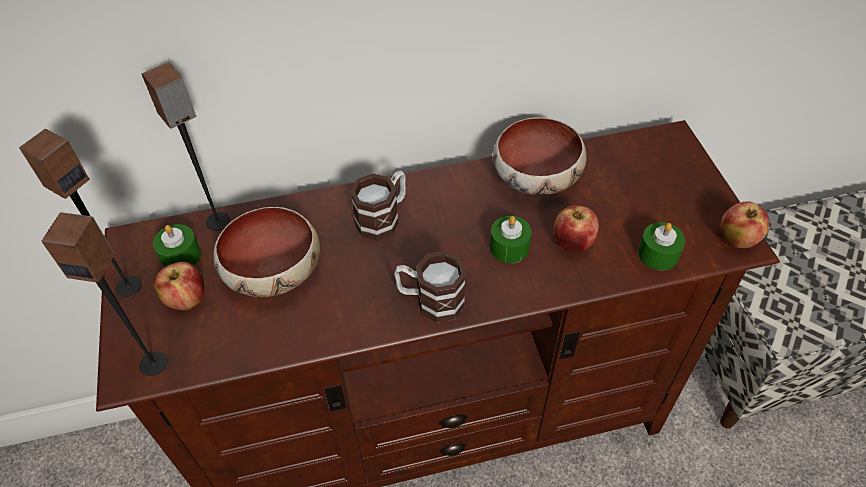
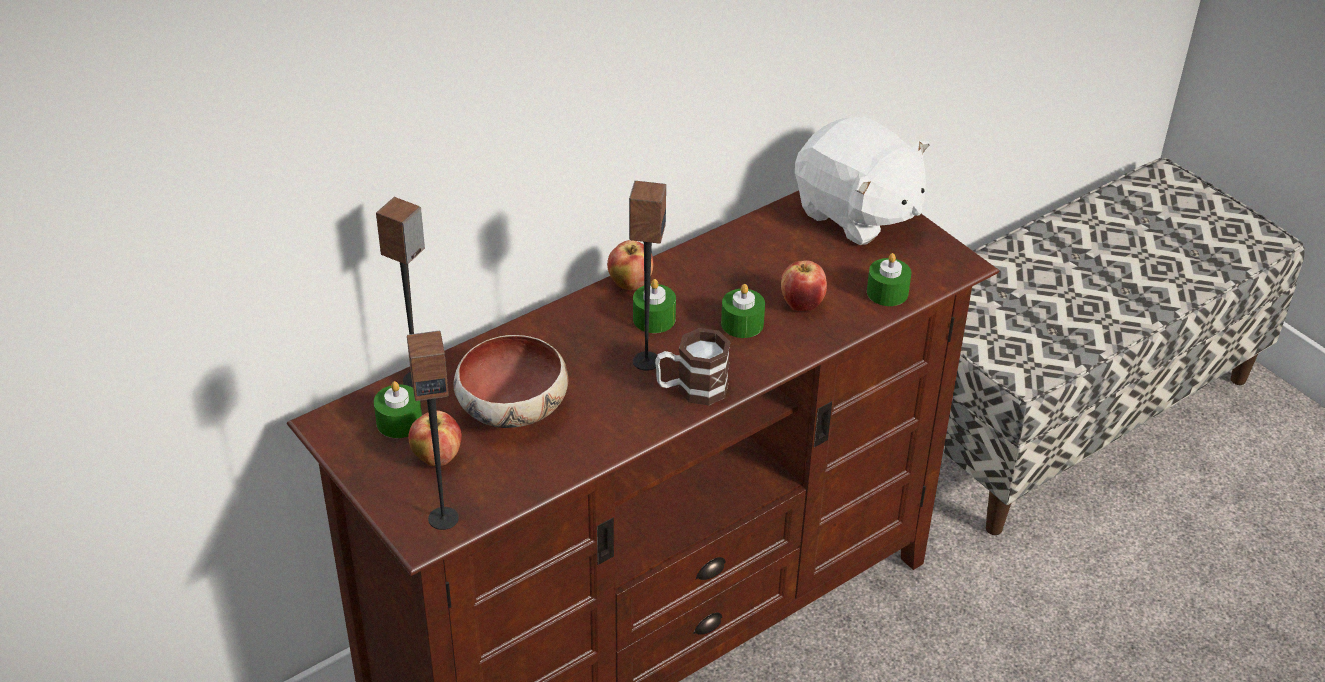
camera: 25 degrees left, 10 degrees down
speaker [19,129,142,297] -> speaker moved to [629,181,666,371]
mug [350,171,406,241] -> none
bowl [492,117,587,195] -> none
apple [721,202,769,248] -> apple moved to [607,240,653,290]
none -> green candle [633,279,676,333]
none -> white plush toy [795,116,930,245]

